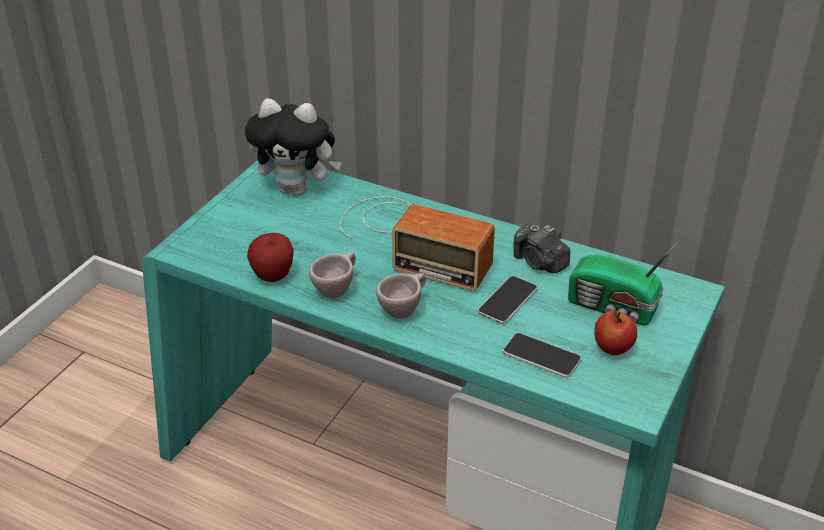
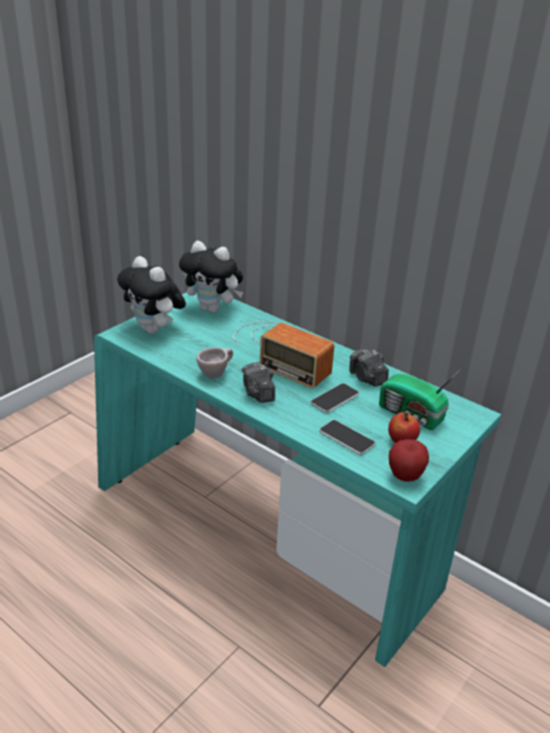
camera: 10 degrees right, 5 degrees down
apple [247,233,294,282] -> apple moved to [389,439,429,482]
beige cup [376,273,426,319] -> camera [242,362,275,403]
none -> plush toy [117,256,186,334]

